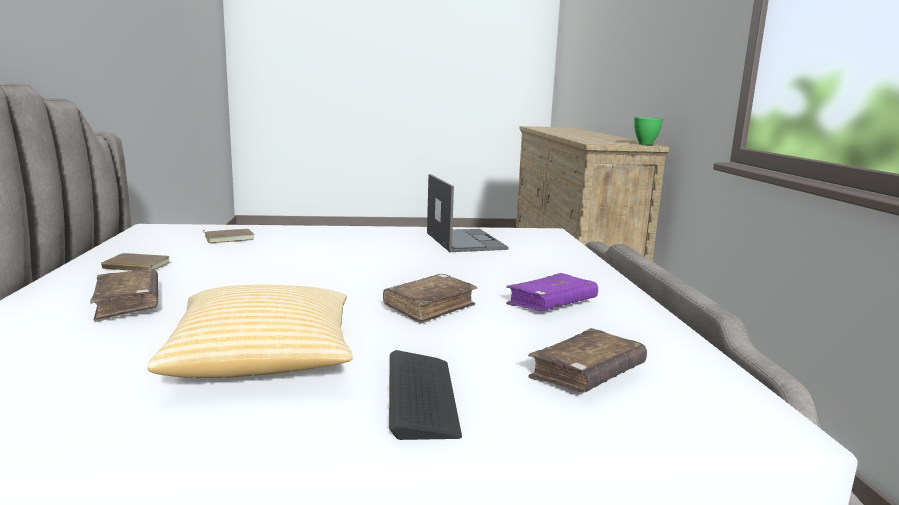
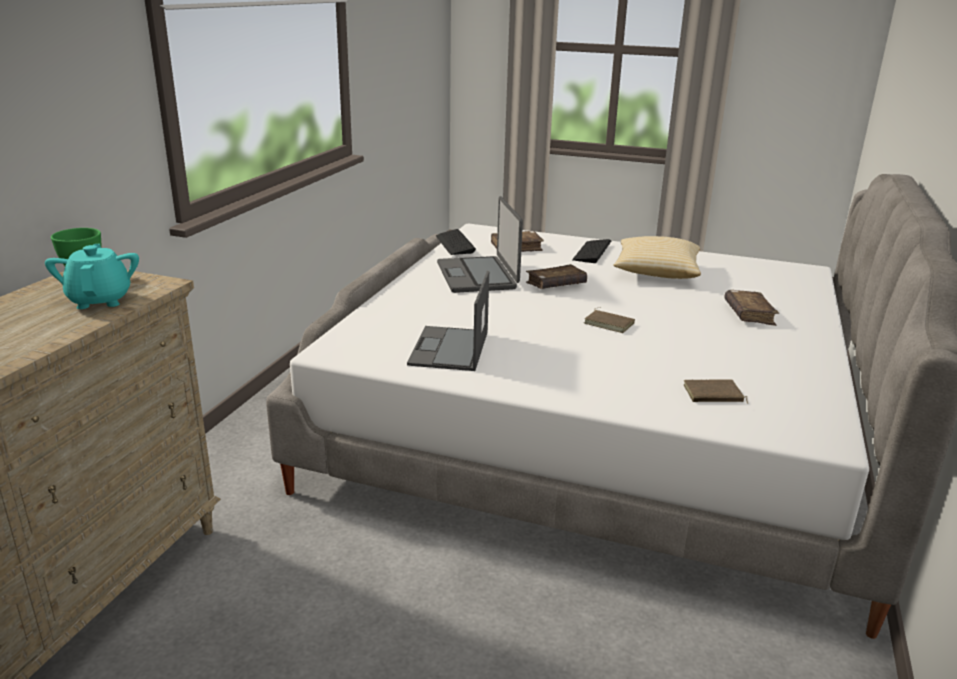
camera: 155 degrees left, 10 degrees up
brown book [101,253,171,271] -> brown book moved to [584,308,635,333]
purple book [506,273,598,311] -> laptop [437,196,523,293]
none -> turquoise teapot [45,244,139,309]
none -> keyboard [436,229,476,255]

